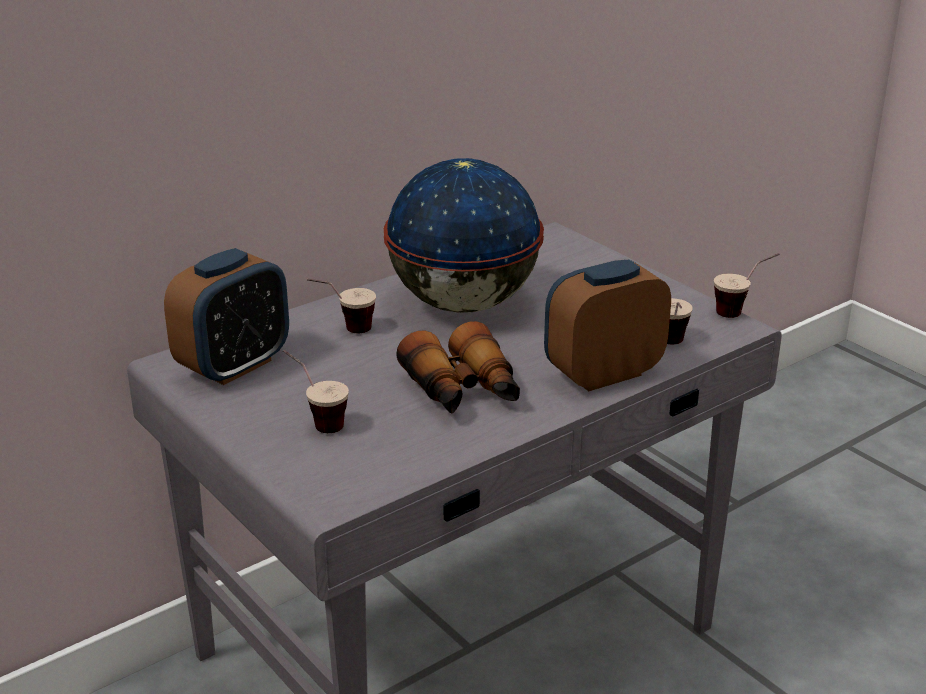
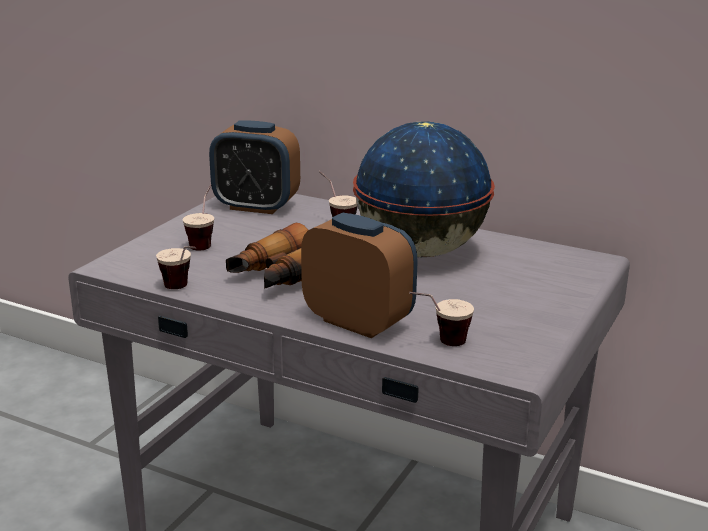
camera: 65 degrees right, 5 degrees down
cup [714,253,780,318] -> cup moved to [156,246,197,289]

